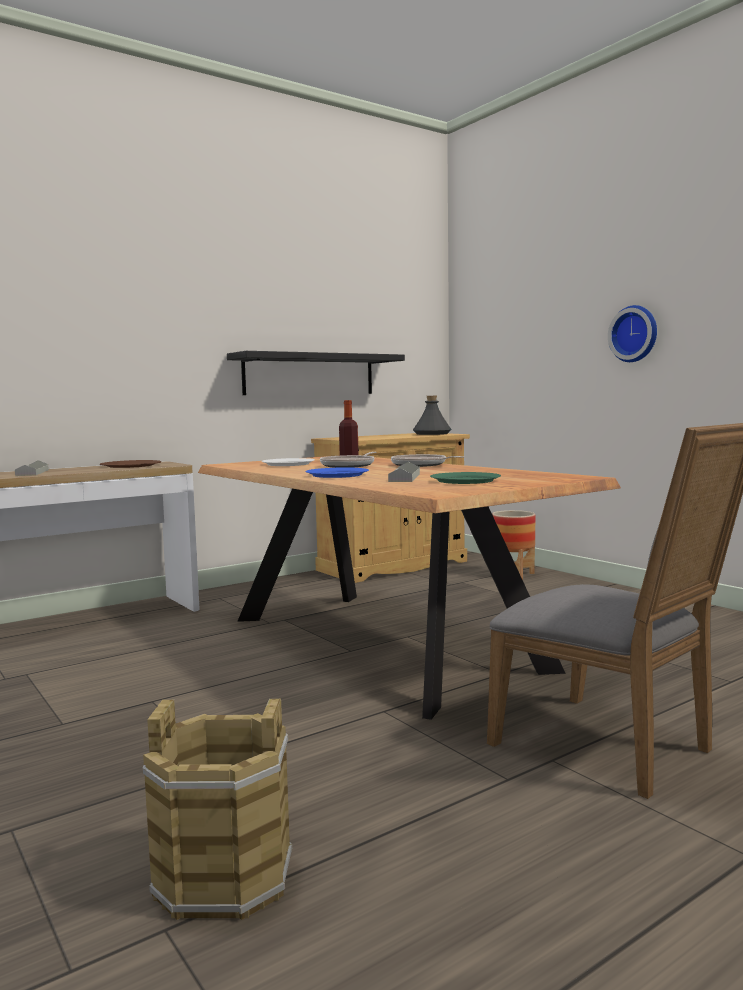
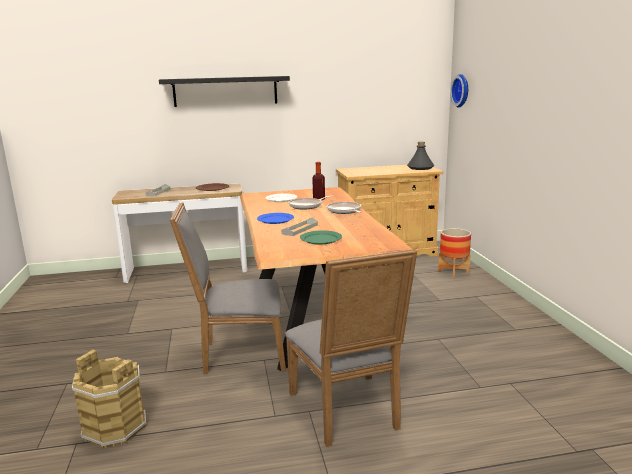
camera: 25 degrees right, 10 degrees up
black shelf [227,351,405,395] -> black shelf moved to [159,76,290,107]
wall clock [608,305,657,362] -> wall clock moved to [450,74,468,108]
none -> grey chair [170,202,286,374]

